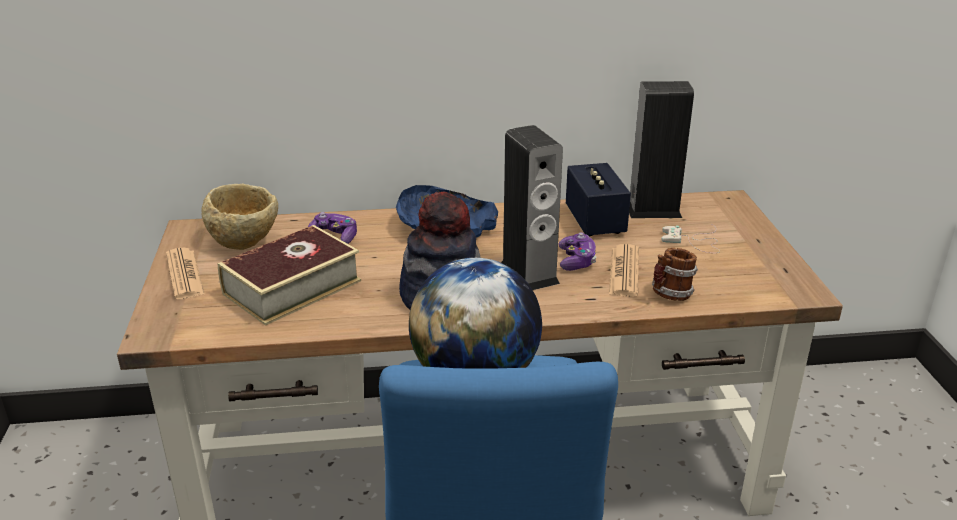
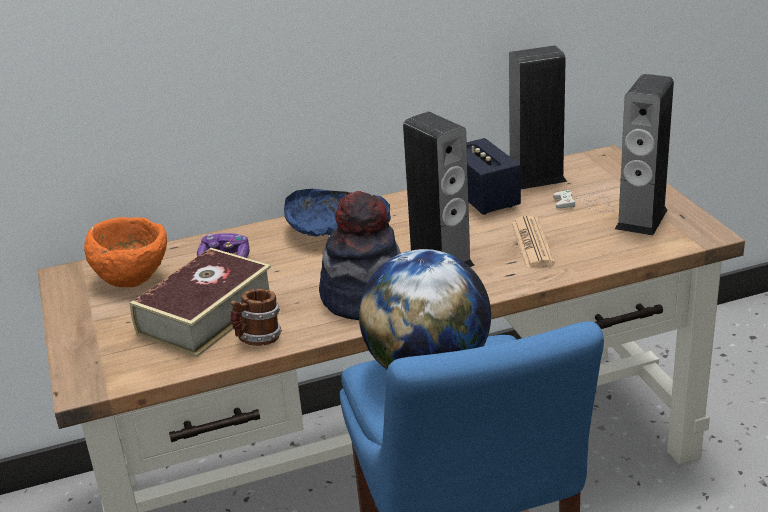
camera: 10 degrees left, 0 degrees up
newspaper [166,248,205,299] -> none
beige bowl [202,183,278,250] -> orange bowl [84,217,167,287]
game controller [559,232,597,271] -> none
mug [652,248,698,301] -> mug moved to [230,289,282,346]
none -> speaker [615,74,674,236]

